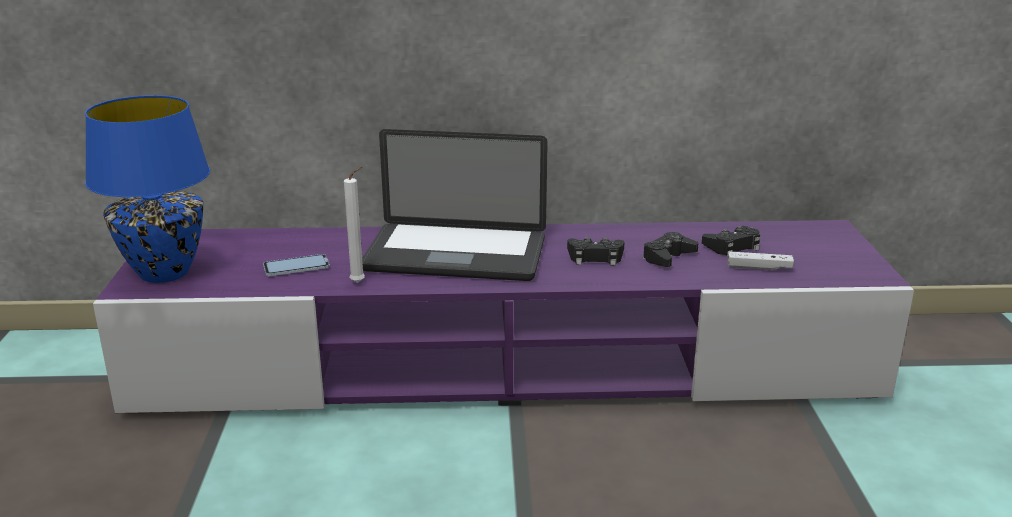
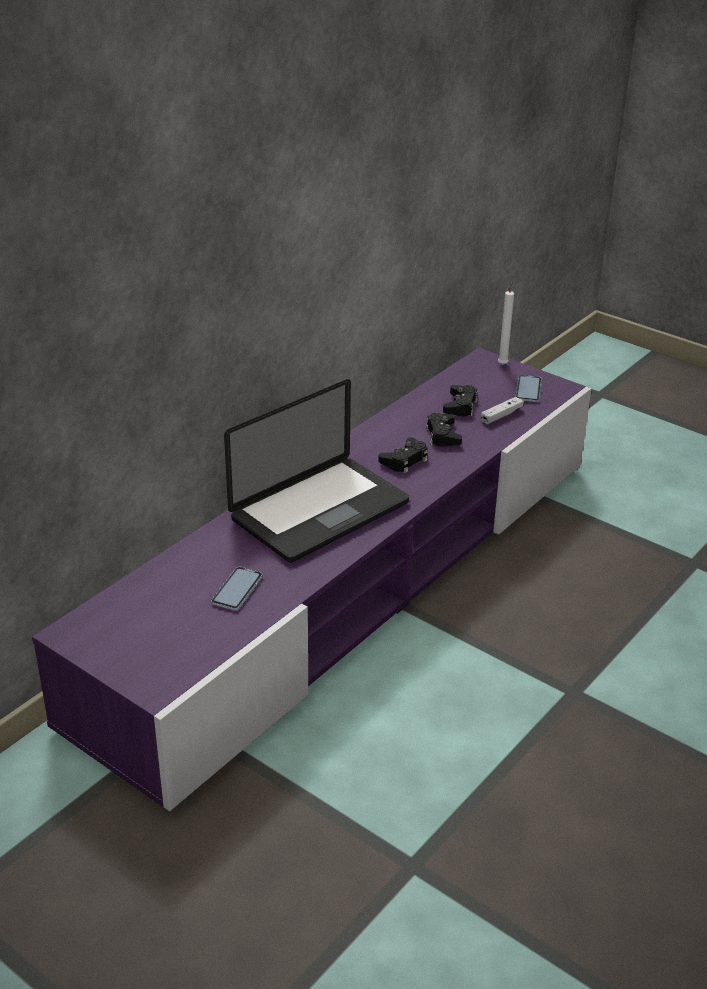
camera: 50 degrees left, 10 degrees up
blue table lamp [85,95,210,283] -> none
white candle [344,166,365,283] -> white candle moved to [498,281,514,365]
none -> phone [515,375,542,402]

